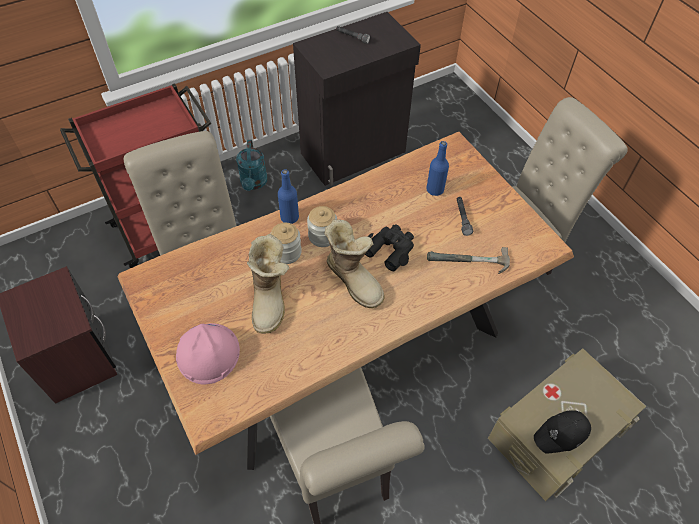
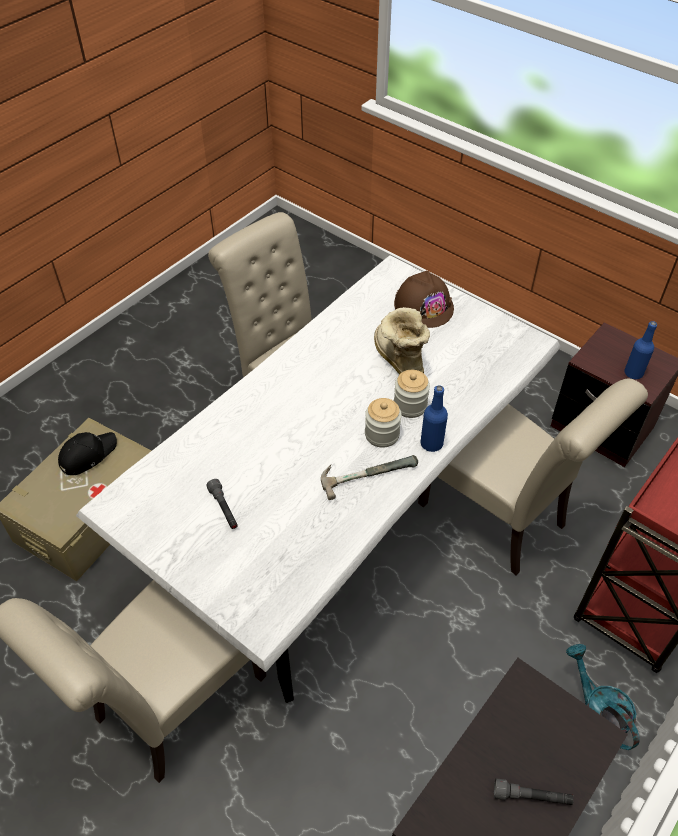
camera: 160 degrees right, 5 degrees down
brown dining table [117,132,574,470] -> white dining table [76,255,561,703]
pink hard hat [176,323,240,385] -> brown hard hat [394,271,454,328]
boot [325,219,385,308] -> none
black binoculars [365,224,414,271] -> none
blue bottle [426,141,449,196] -> blue bottle moved to [624,321,657,379]
hammer [427,247,510,274] -> hammer moved to [321,455,418,500]

